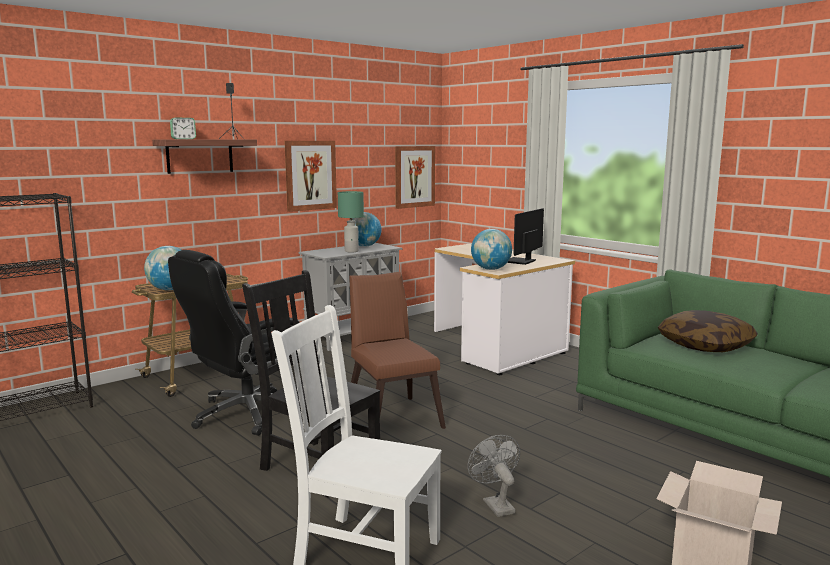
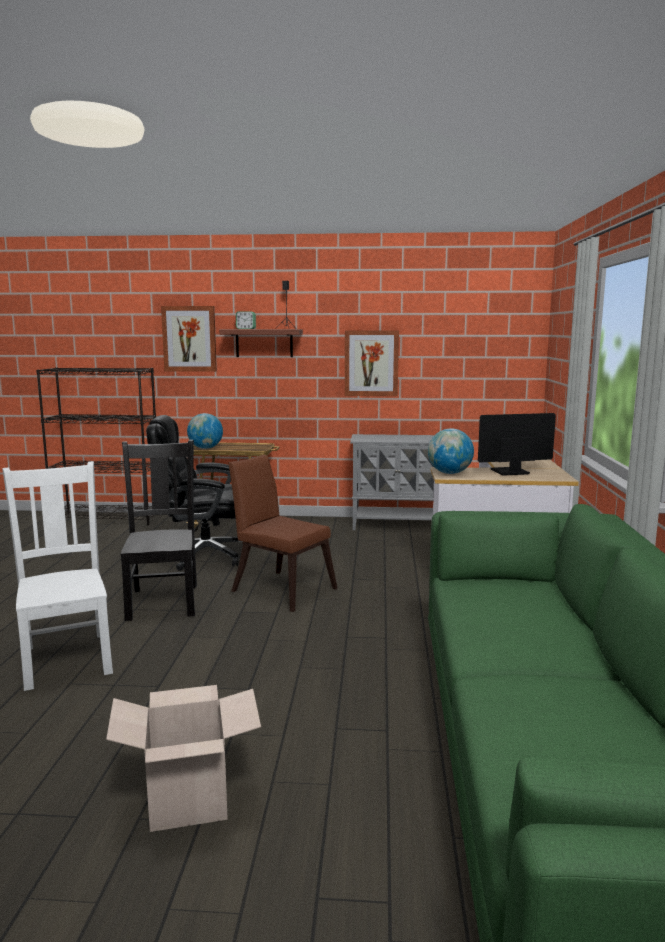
camera: 45 degrees right, 0 degrees up
green table lamp [338,191,364,253] -> none
brown chair [349,272,446,429] -> brown chair turned 75 degrees counterclockwise [228,455,338,612]
globe [352,212,382,247] -> none
picture [395,146,435,209] -> picture moved to [161,306,217,372]
grey fan [468,435,520,517] -> none
pillow [658,310,758,352] -> none

